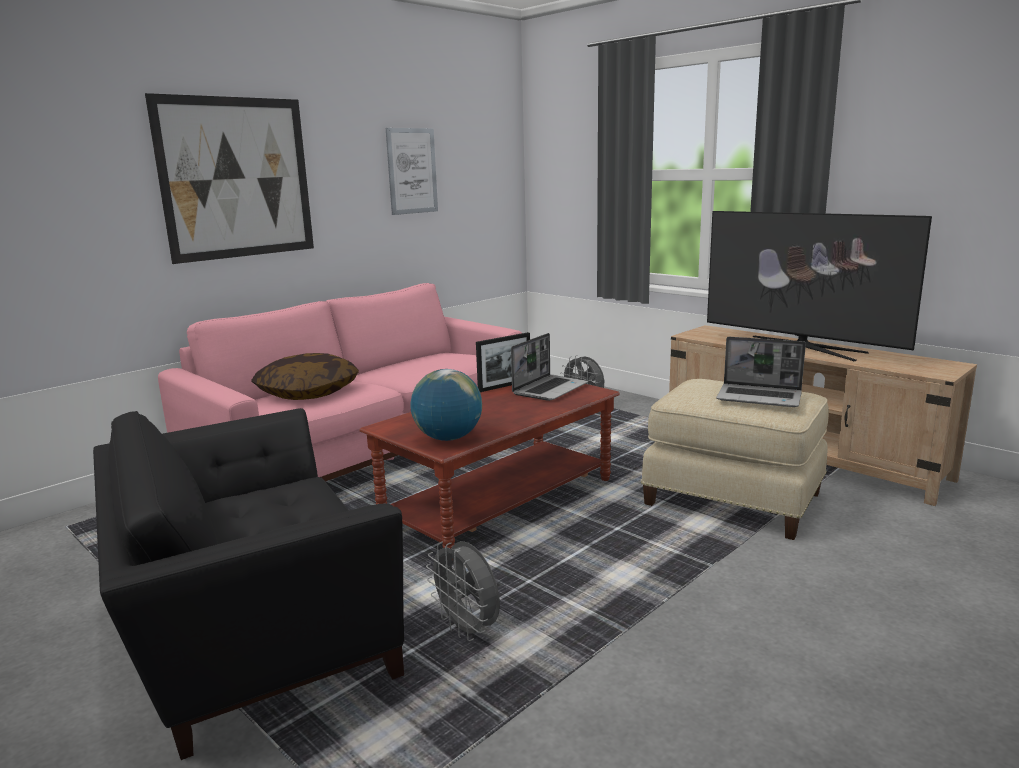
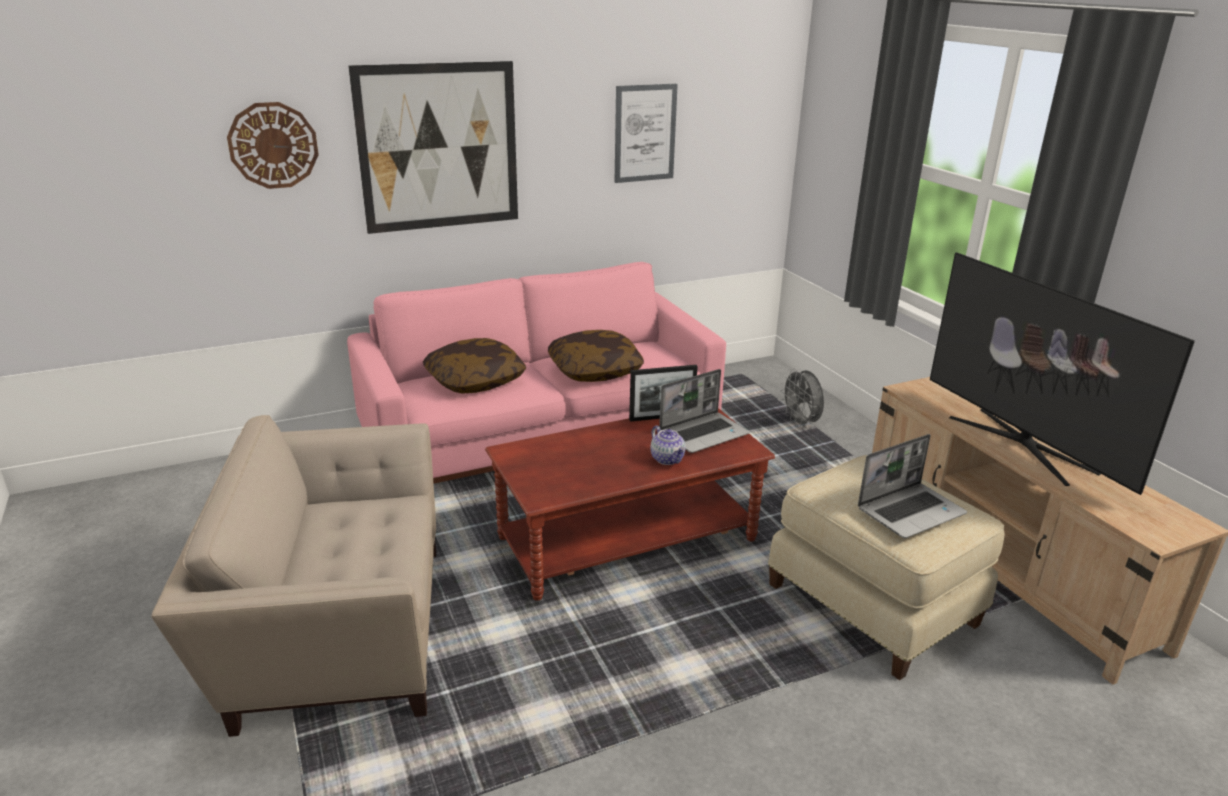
camera: 20 degrees right, 10 degrees up
black armchair [93,408,404,760] -> beige armchair [151,415,436,737]
globe [411,369,482,441] -> none
grey fan [426,541,500,641] -> none
laptop [716,337,806,407] -> laptop turned 75 degrees counterclockwise [858,434,967,538]
none -> wall clock [227,102,319,189]
none -> pillow [548,330,644,382]
none -> teapot [650,425,686,465]

